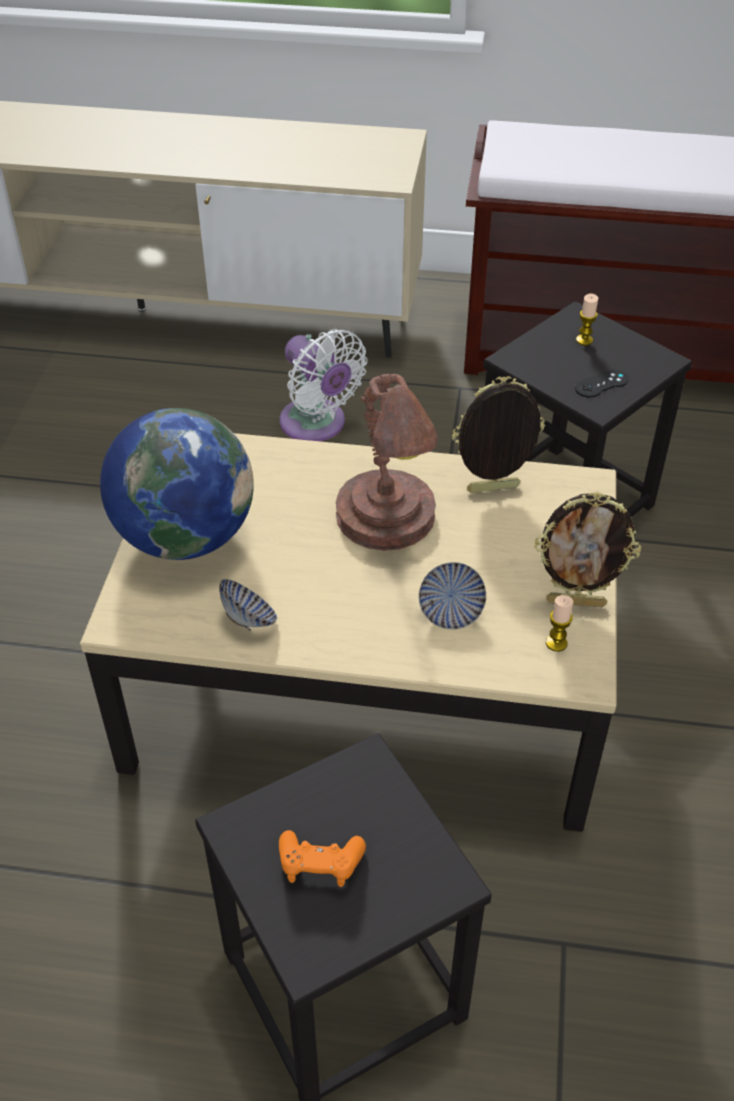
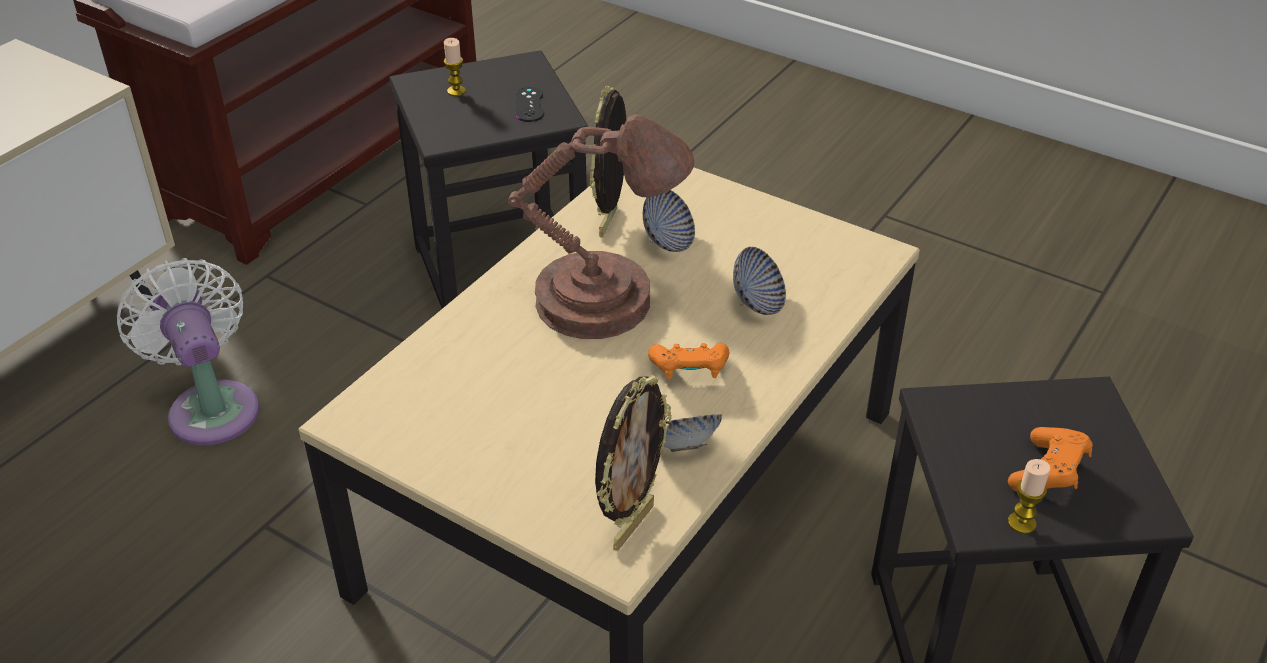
camera: 65 degrees left, 5 degrees down
globe [100,408,254,560] -> none
white fan [280,329,368,441] -> white fan turned 105 degrees counterclockwise [117,258,259,445]
picture frame [534,492,641,607] -> picture frame moved to [595,374,672,550]
candle [546,595,573,652] -> candle moved to [1008,459,1050,534]
none -> bowl [643,190,695,252]
none -> orange game controller [648,343,729,379]

